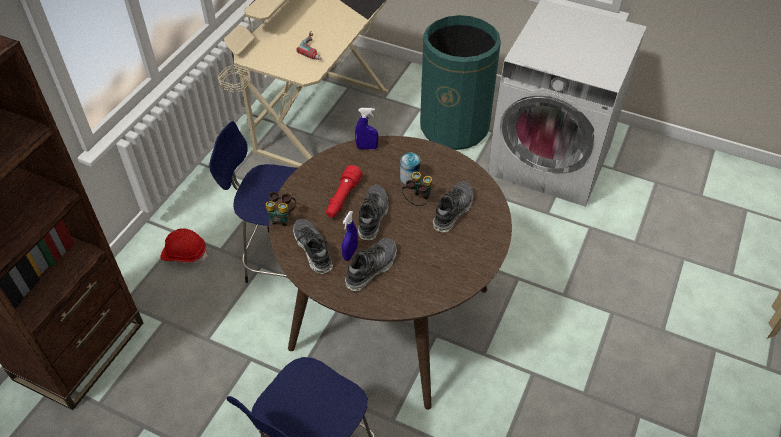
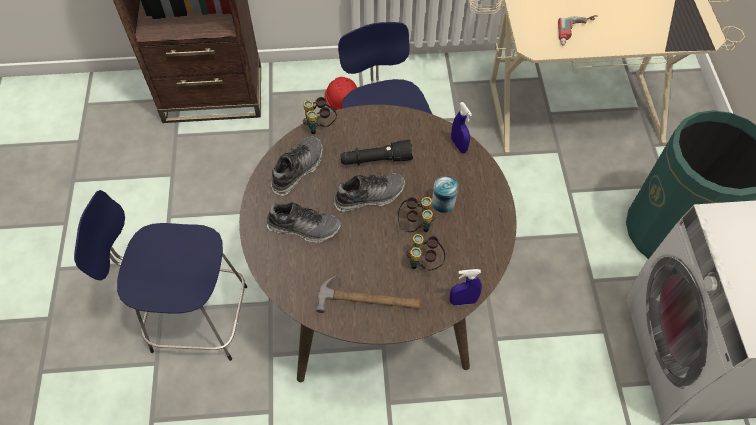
camera: 60 degrees right, 10 degrees up
red flashlight [326,165,362,218] -> black flashlight [340,140,413,166]
blue spray bottle [342,211,358,261] -> blue spray bottle moved to [450,269,482,305]
shoe [433,181,473,232] -> binoculars [406,234,446,271]
none -> hammer [316,276,421,313]

